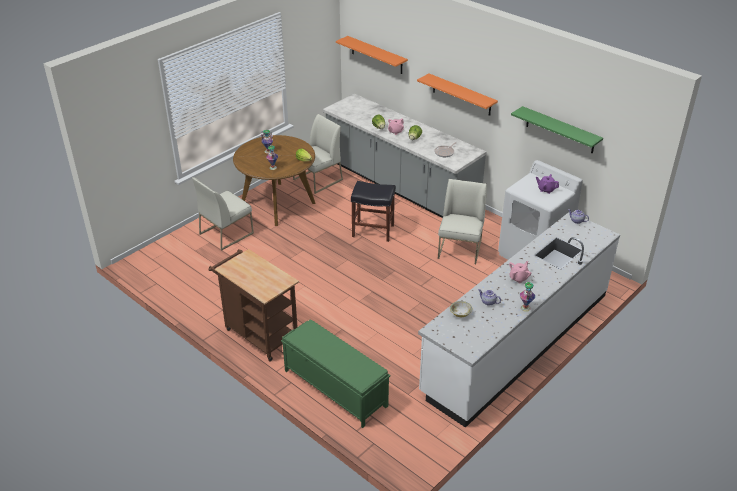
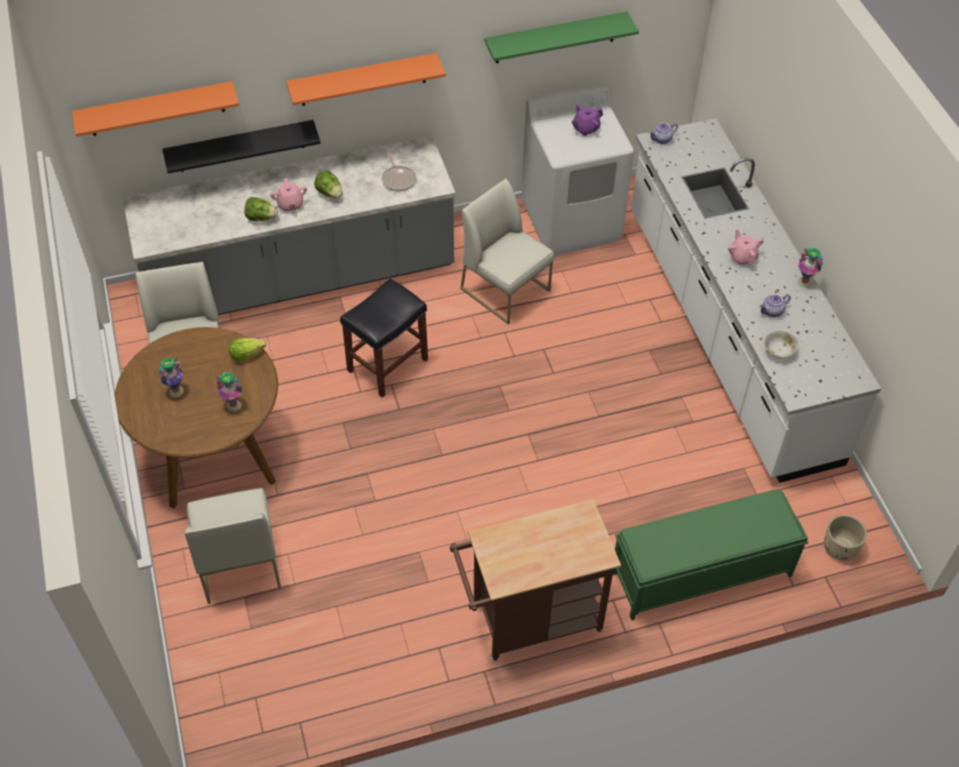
camera: 60 degrees left, 15 degrees up
none -> black shelf [162,120,321,174]
none -> beige planter [824,515,867,561]

